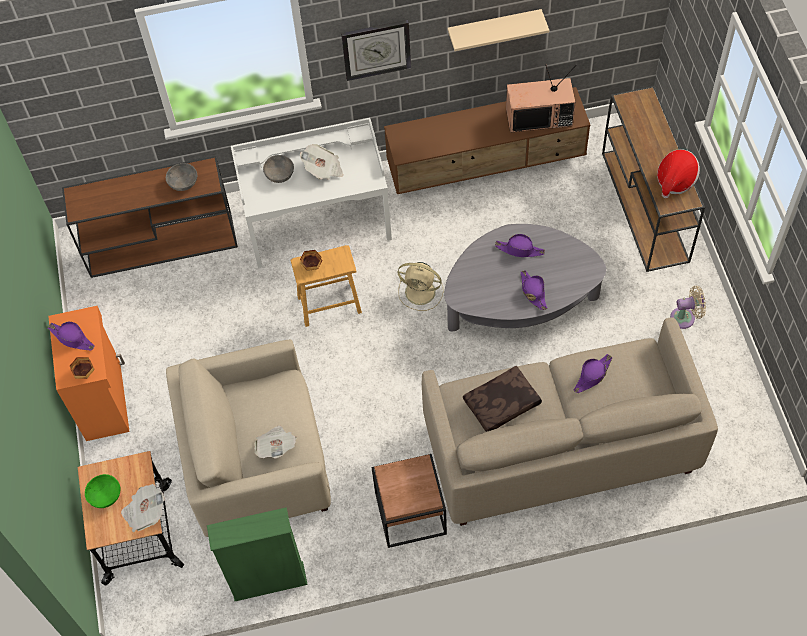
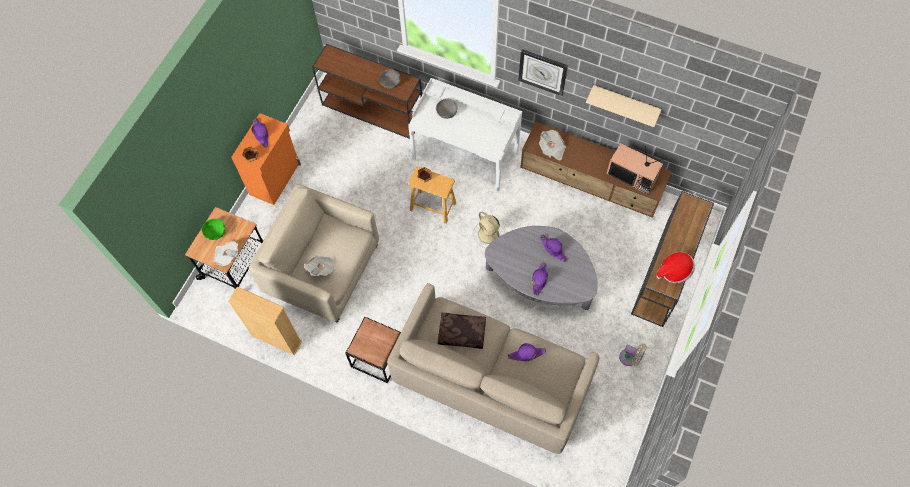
camera: 35 degrees right, 5 degrees up
green bookcase [207,507,308,601] -> beige bookcase [228,287,302,355]
newspaper [300,144,343,180] -> newspaper moved to [539,130,566,161]

